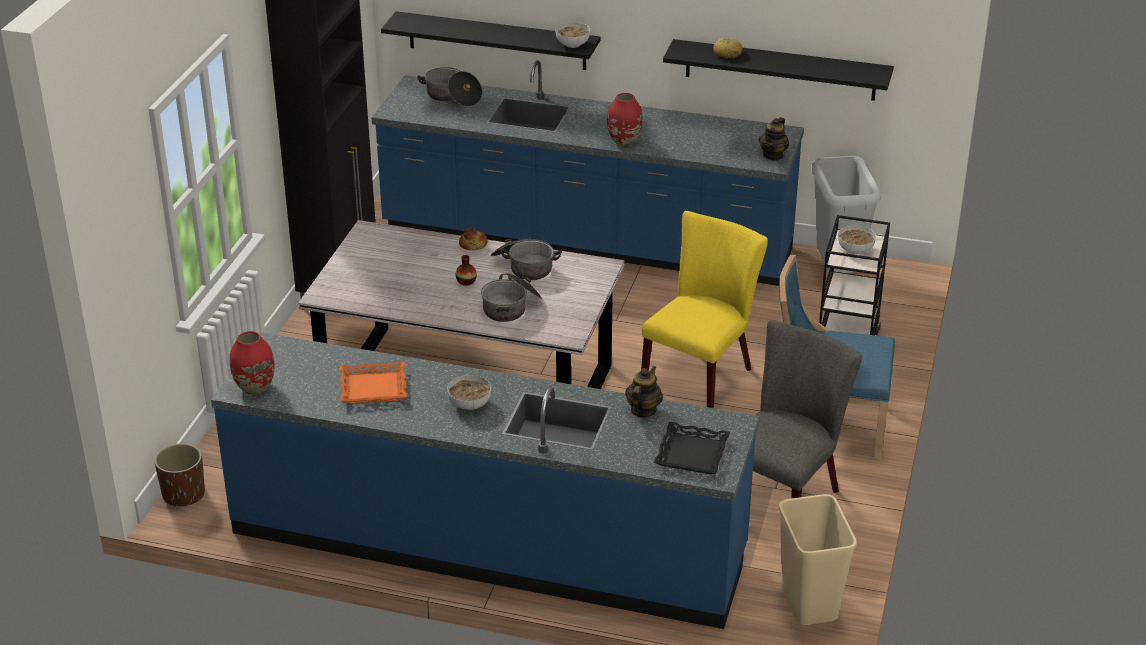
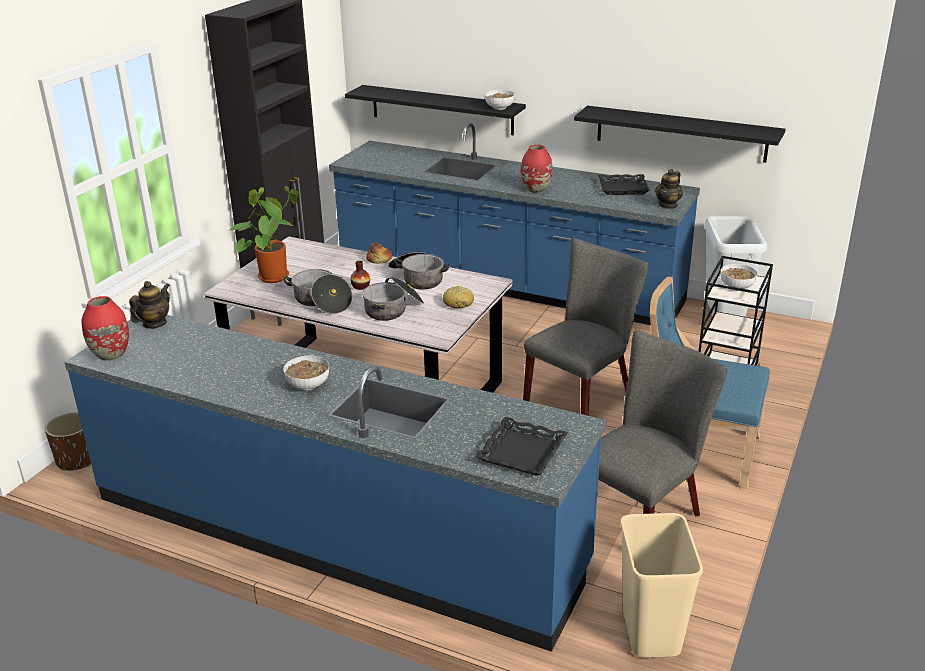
camera: 10 degrees right, 5 degrees down
orange tray [340,362,407,404] -> none
cooking pot [417,67,482,107] -> cooking pot moved to [283,269,352,314]
teapot [625,366,663,417] -> teapot moved to [129,281,170,329]
yellow chair [641,211,768,408] -> grey chair [523,238,648,416]
bread [713,37,743,58] -> bread moved to [443,286,474,308]
none -> potted plant [230,186,298,283]
none -> black tray [598,174,650,195]

